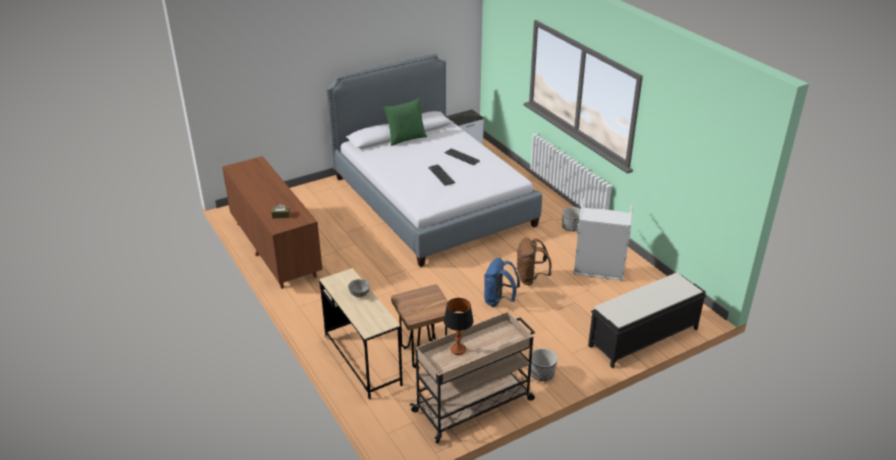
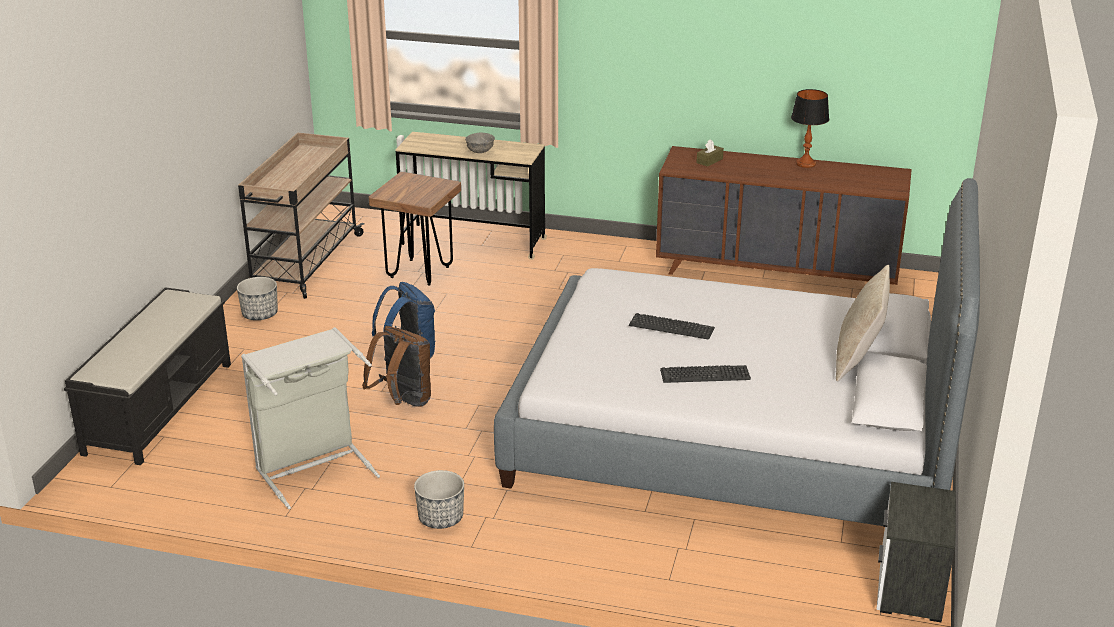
camera: 135 degrees right, 5 degrees down
green pillow [384,98,427,146] -> beige pillow [836,264,890,382]
table lamp [444,298,474,355] -> table lamp moved to [791,89,829,168]

